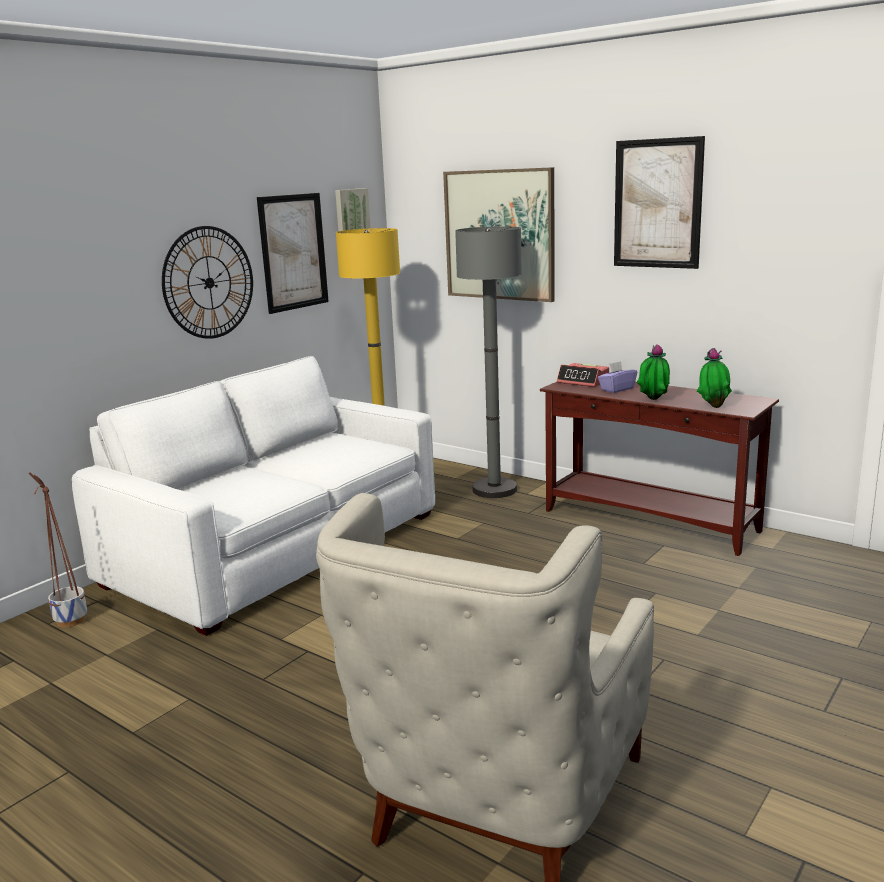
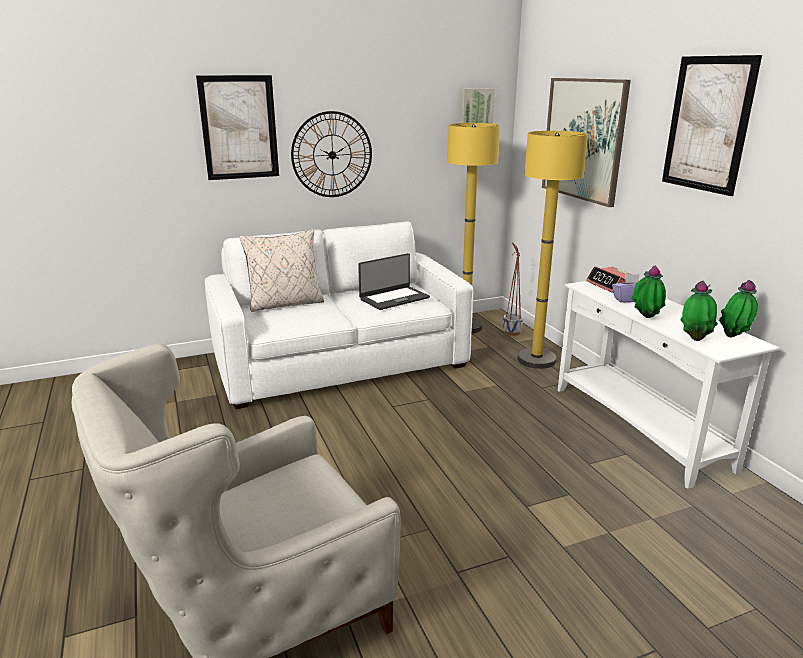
camera: 30 degrees right, 5 degrees up
planter [28,472,87,628] -> planter moved to [503,243,523,336]
picture [257,193,329,314] -> picture moved to [196,75,279,180]
grey floor lamp [455,226,522,498] -> yellow floor lamp [517,131,588,369]
brown console table [540,382,779,556] -> white console table [558,281,780,489]
none -> beige pillow [240,229,324,312]
none -> laptop [358,253,430,310]
none -> potted plant [719,280,758,337]

